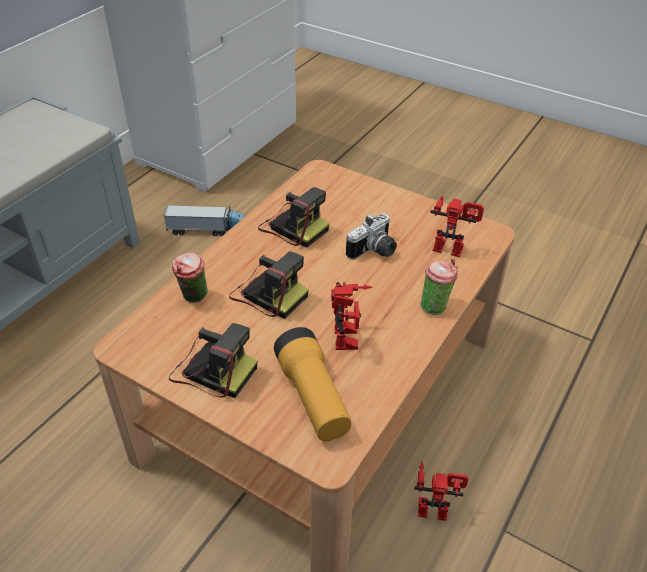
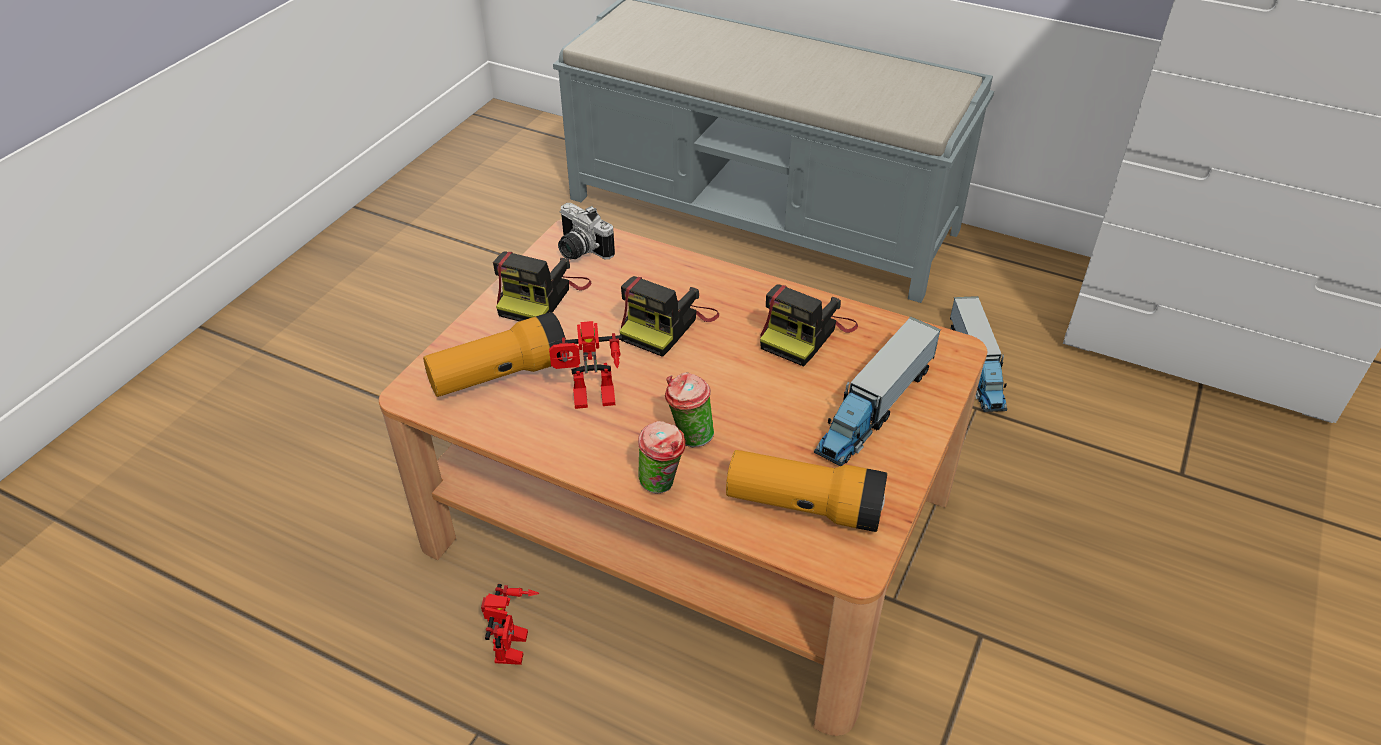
camera: 85 degrees right, 0 degrees up
cup [172,253,208,303] -> cup moved to [665,372,714,447]
camera [346,213,397,260] -> camera moved to [558,203,615,260]
toy robot [430,196,484,257] -> flashlight [726,450,887,532]
none -> toy truck [814,316,941,466]

